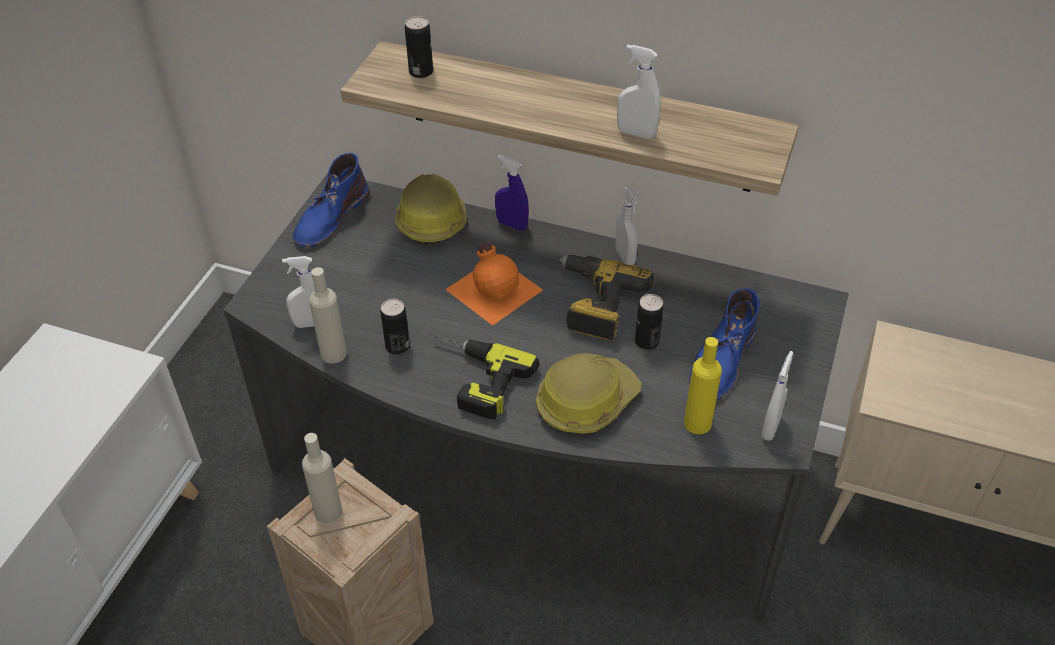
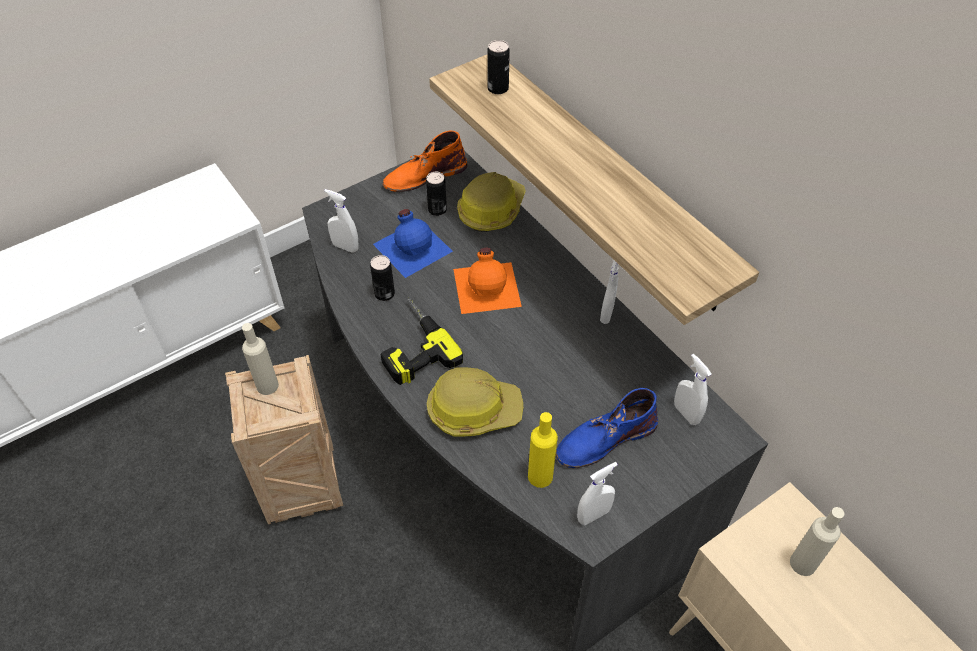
camera: 35 degrees right, 5 degrees up
blue boot [293,153,370,248] -> orange boot [383,130,467,192]
beige bottle [309,267,347,364] -> beige bottle moved to [790,507,845,576]
blue spray bottle [495,155,529,231] -> none
power drill [559,255,654,340] -> none
white spray bottle [617,45,661,139] -> white spray bottle moved to [674,354,712,425]
can [635,294,664,350] -> can moved to [426,172,447,216]
none -> blue bottle [373,209,453,278]

